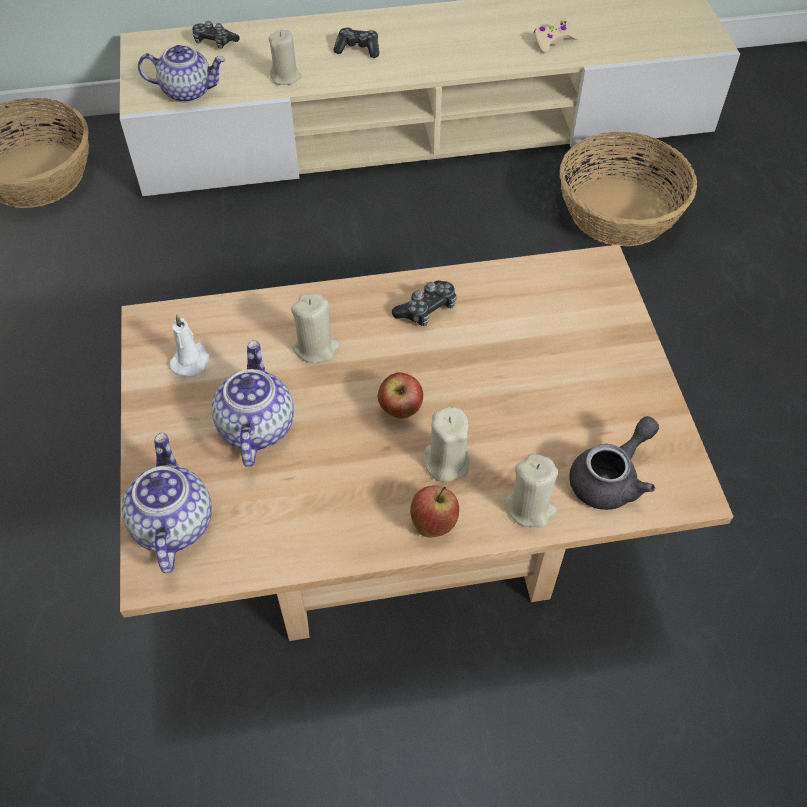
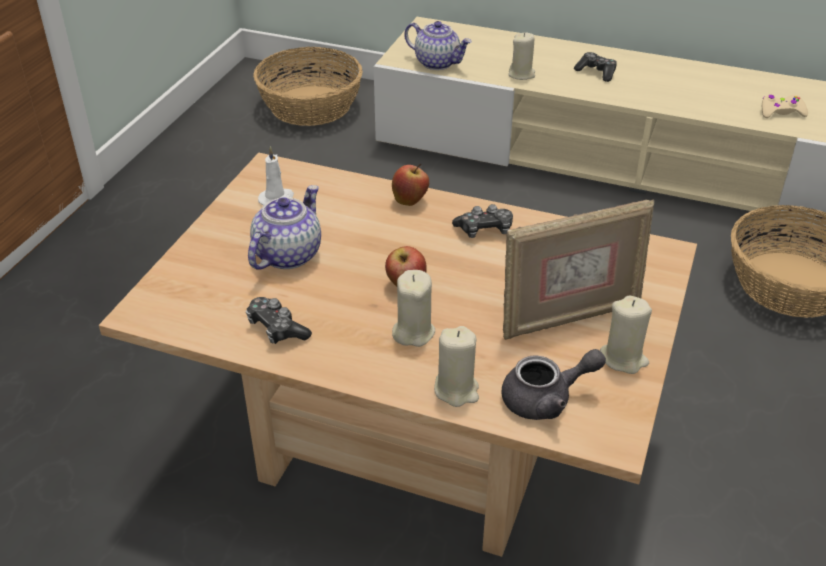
camera: 30 degrees right, 15 degrees down
teapot [122,433,212,573] -> none
game controller [192,21,240,49] -> game controller moved to [246,297,312,344]
beige candle [291,294,340,363] -> beige candle moved to [600,295,652,374]
apple [410,485,459,538] -> apple moved to [392,163,429,206]
none -> picture frame [503,199,654,340]

